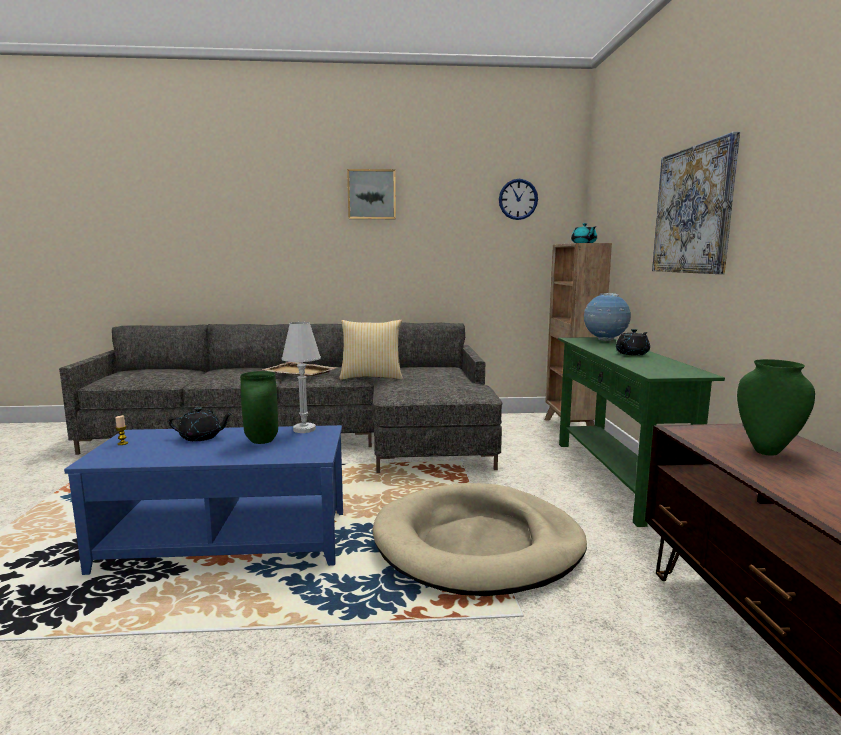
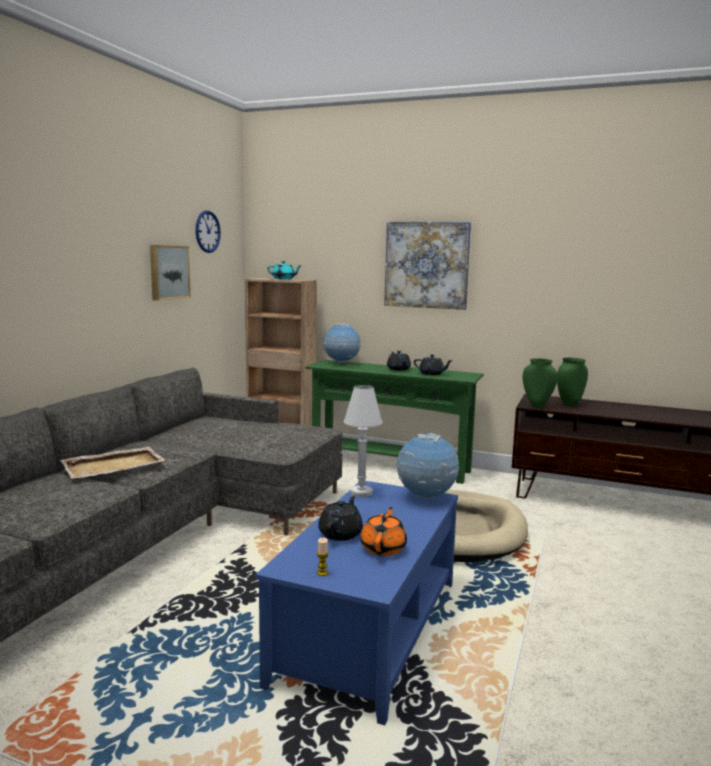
camera: 65 degrees left, 0 degrees up
green vase [240,371,278,444] -> green vase moved to [523,358,558,408]
pillow [339,320,403,380] -> none
picture [347,169,396,219] -> picture moved to [150,245,191,301]
none -> orange teapot [360,507,407,556]
none -> globe [397,433,459,499]
none -> black teapot [414,355,453,375]

